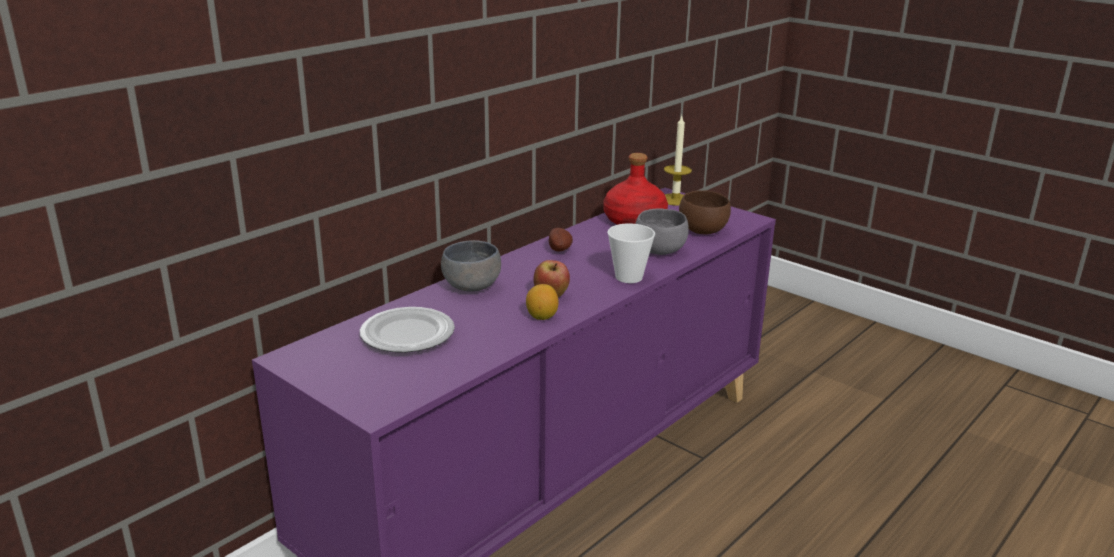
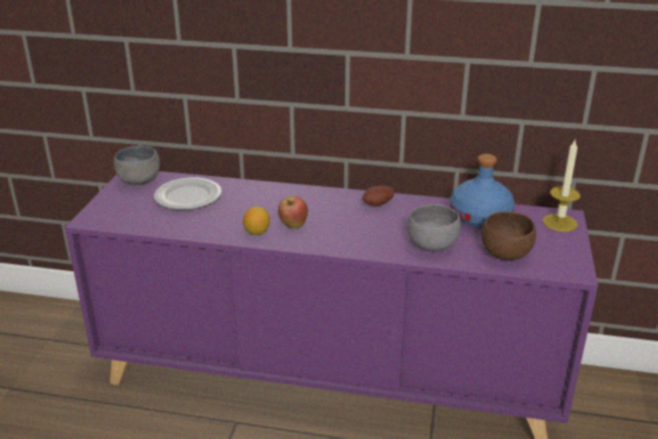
camera: 60 degrees right, 5 degrees up
grey bowl [441,240,501,291] -> grey bowl moved to [114,146,160,185]
red bottle [603,153,668,225] -> blue bottle [450,154,515,228]
cup [607,223,655,283] -> none

